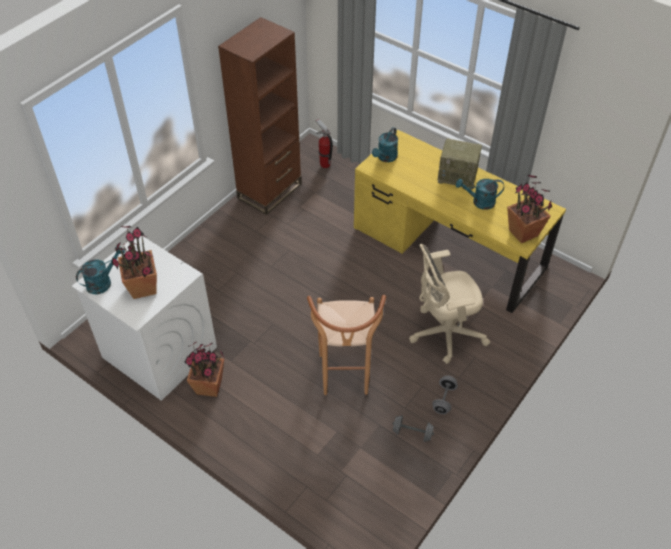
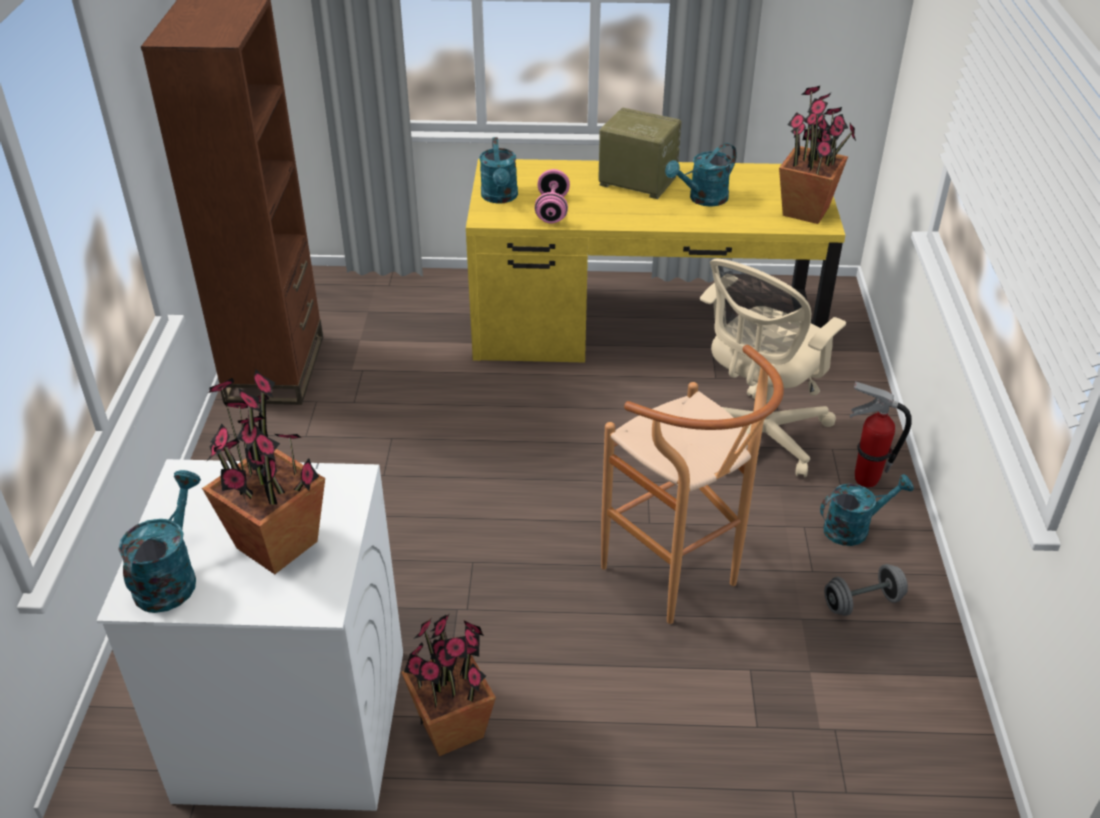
camera: 35 degrees left, 10 degrees down
fire extinguisher [315,119,333,168] -> fire extinguisher moved to [850,381,912,487]
grey dumbbell [432,375,458,414] -> turquoise watering can [820,474,914,546]
radio [437,138,482,190] -> radio turned 135 degrees counterclockwise [598,108,682,199]
none -> pink dumbbell [535,169,570,223]

